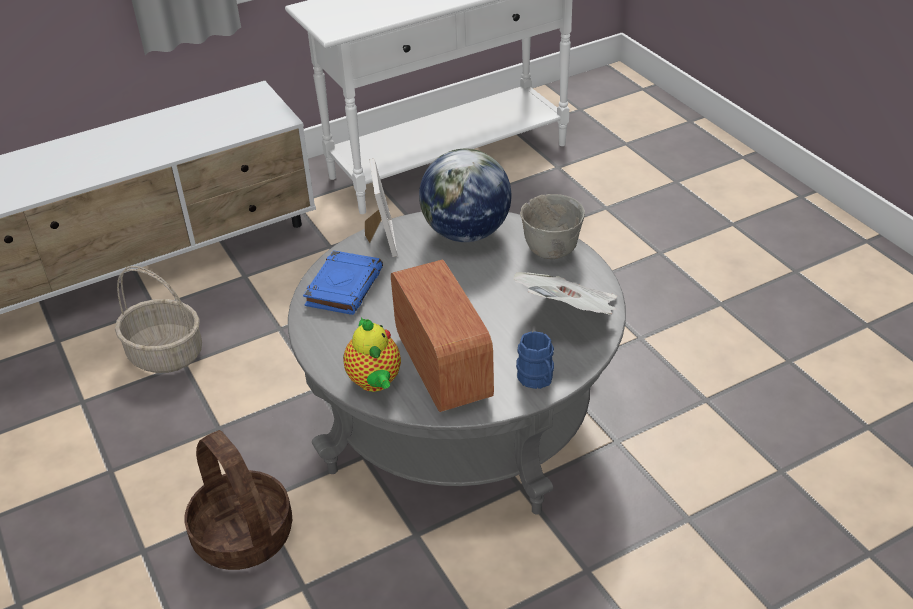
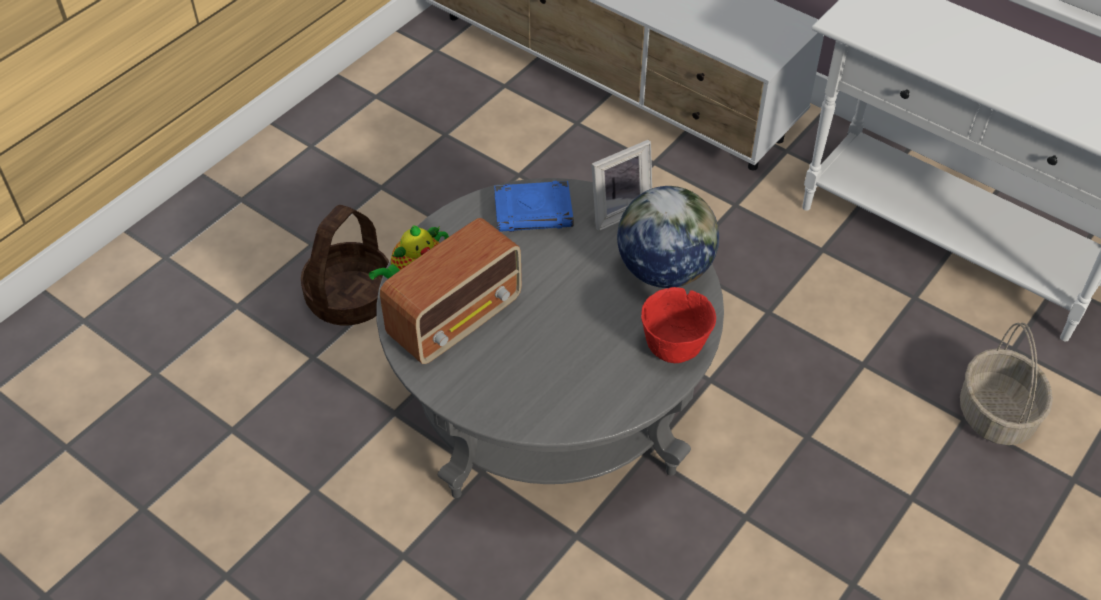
camera: 65 degrees right, 10 degrees up
basket [115,266,202,373] -> basket moved to [960,323,1053,445]
newspaper [514,272,617,315] -> none
blue mug [516,331,554,389] -> none
grey bowl [520,194,585,259] -> red bowl [641,287,716,363]

